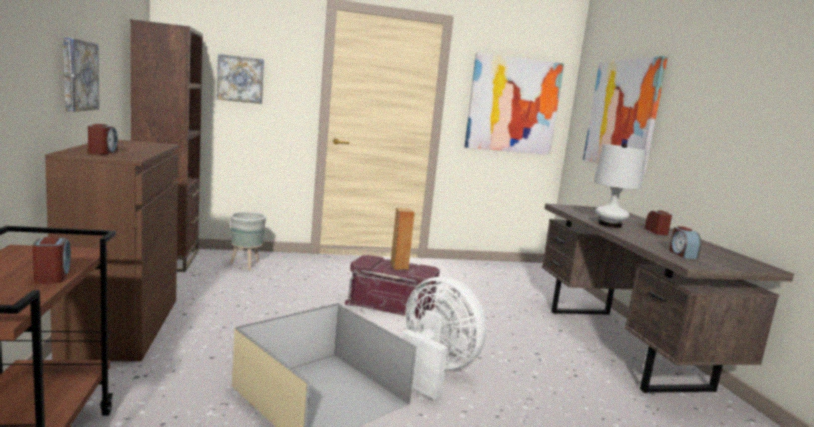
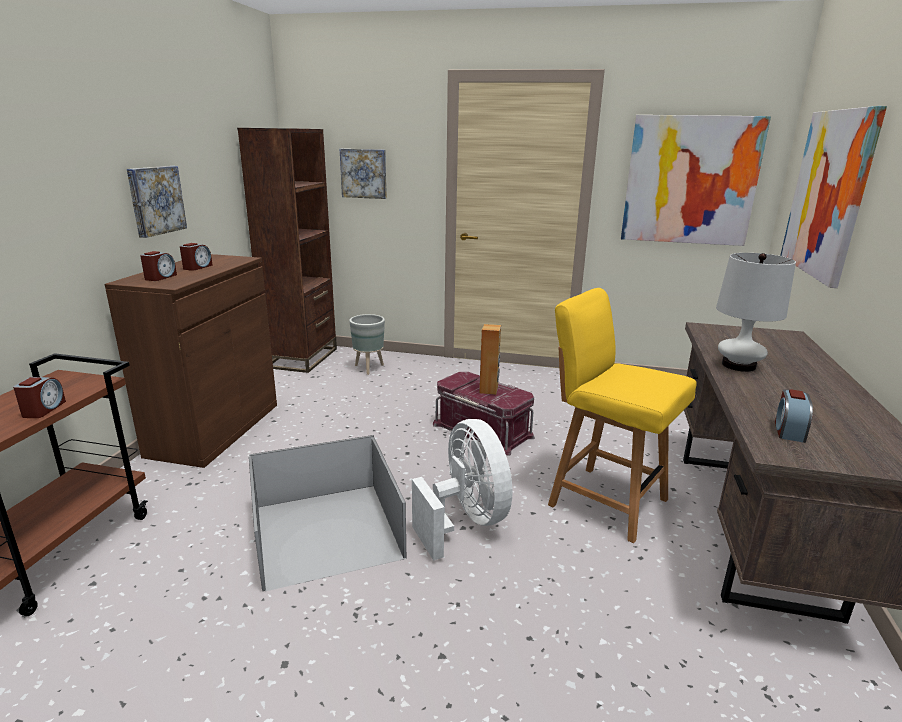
camera: 25 degrees right, 10 degrees up
alarm clock [644,210,672,235] -> alarm clock moved to [180,243,213,271]
none -> yellow chair [548,288,697,543]

